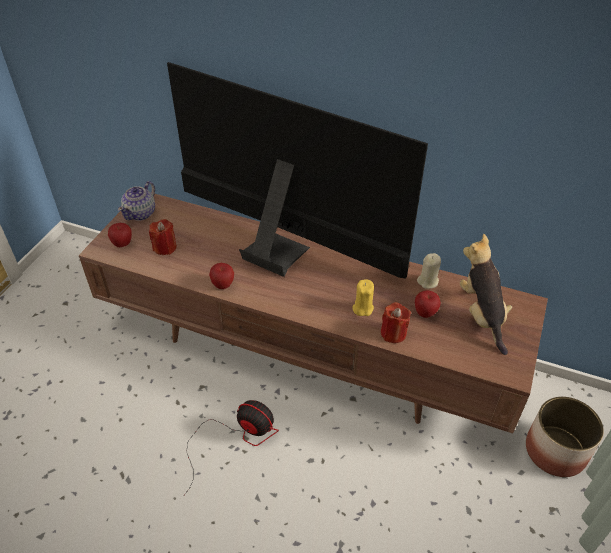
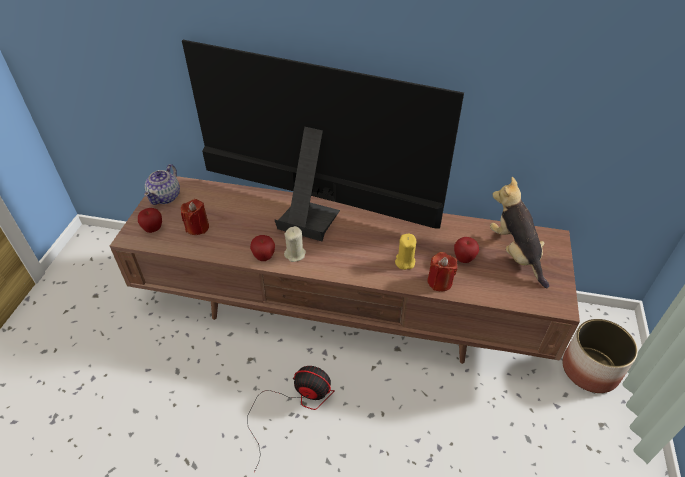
camera: 10 degrees left, 0 degrees up
beige candle [417,253,441,289] -> beige candle moved to [284,226,306,262]

